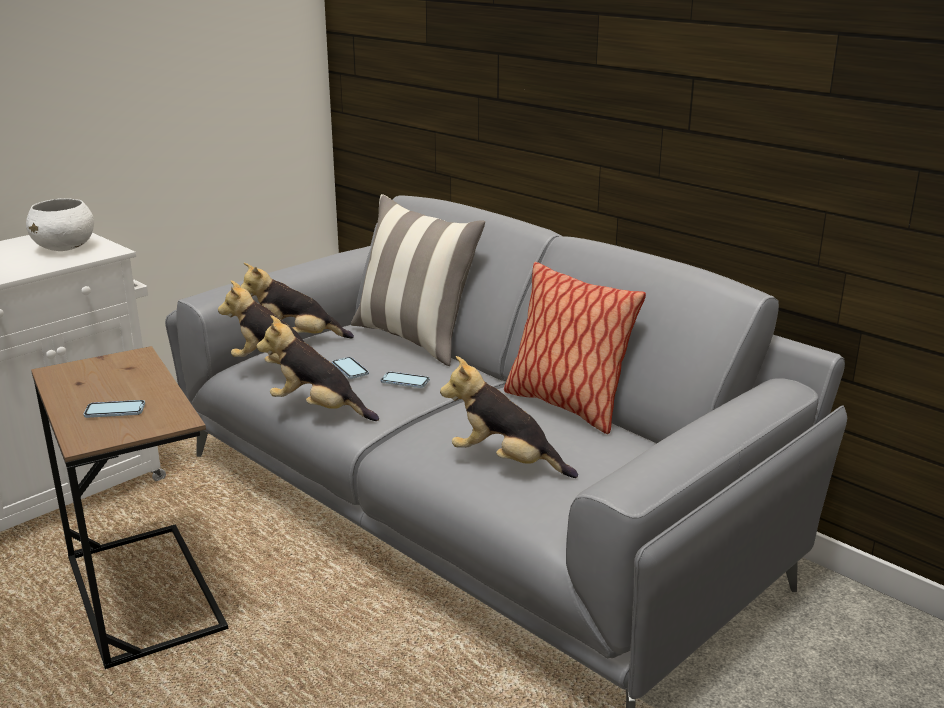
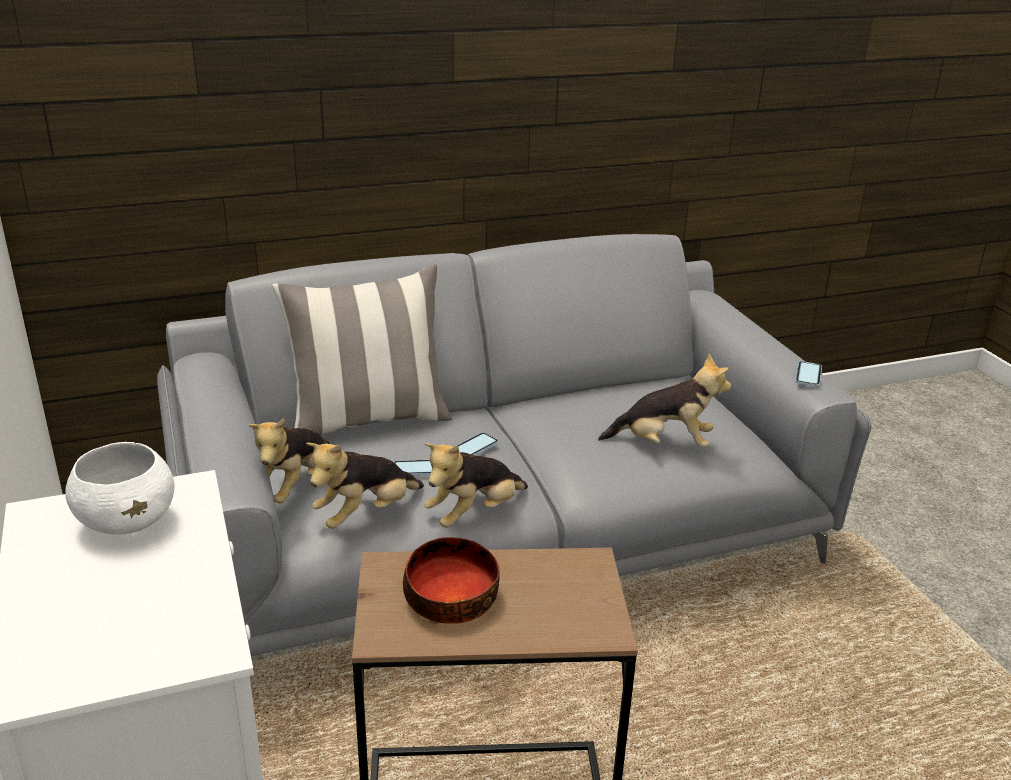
camera: 65 degrees left, 5 degrees up
phone [84,400,145,418] -> phone moved to [795,361,822,387]
plush toy [440,356,578,478] -> plush toy turned 135 degrees counterclockwise [598,354,731,447]
pillow [504,262,646,434] -> none
none -> bowl [403,537,500,624]

